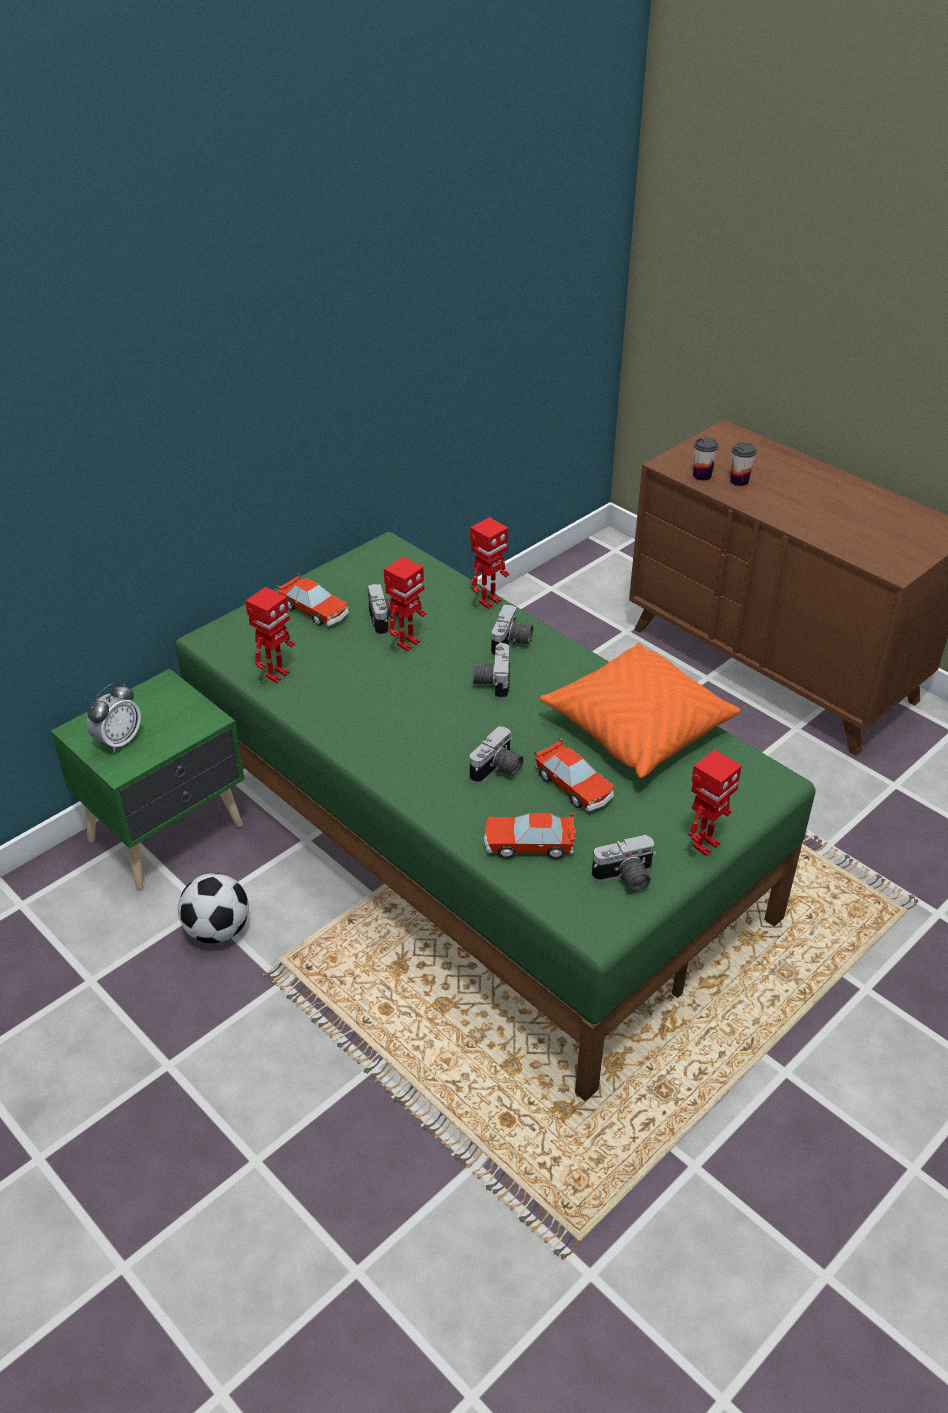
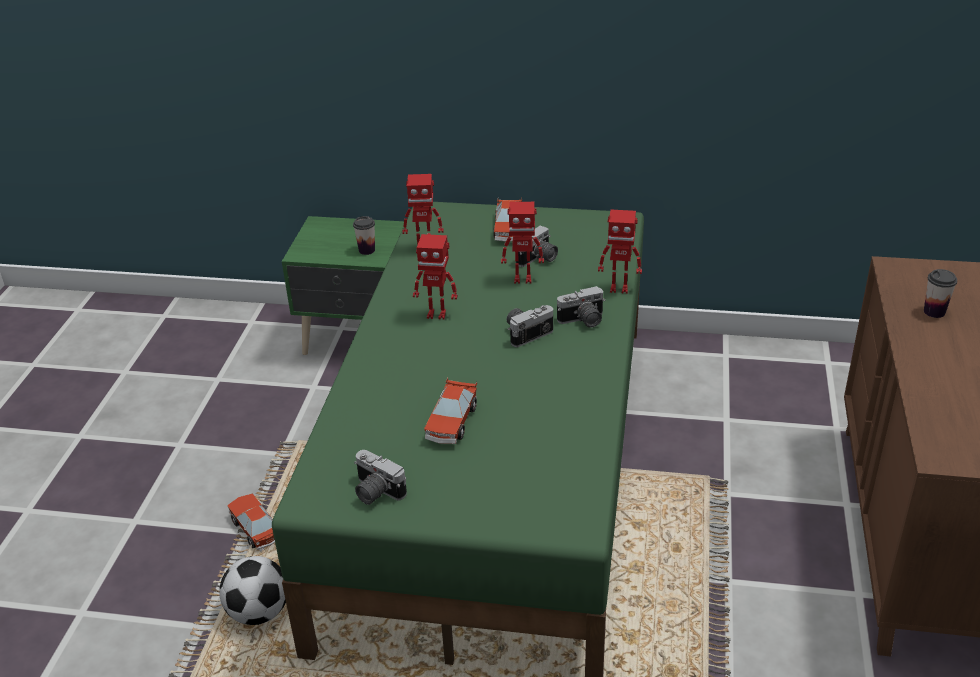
camera: 55 degrees right, 5 degrees down
alarm clock [87,683,141,752] -> none
football [178,873,249,943] -> football moved to [219,556,286,625]
camera [470,726,524,784] -> none
toy car [484,813,577,859] -> toy car moved to [227,493,275,551]
orange pillow [539,643,740,778] -> none
toy robot [688,750,742,856] -> toy robot moved to [413,234,458,320]
cup [693,437,719,481] -> cup moved to [353,216,375,255]

